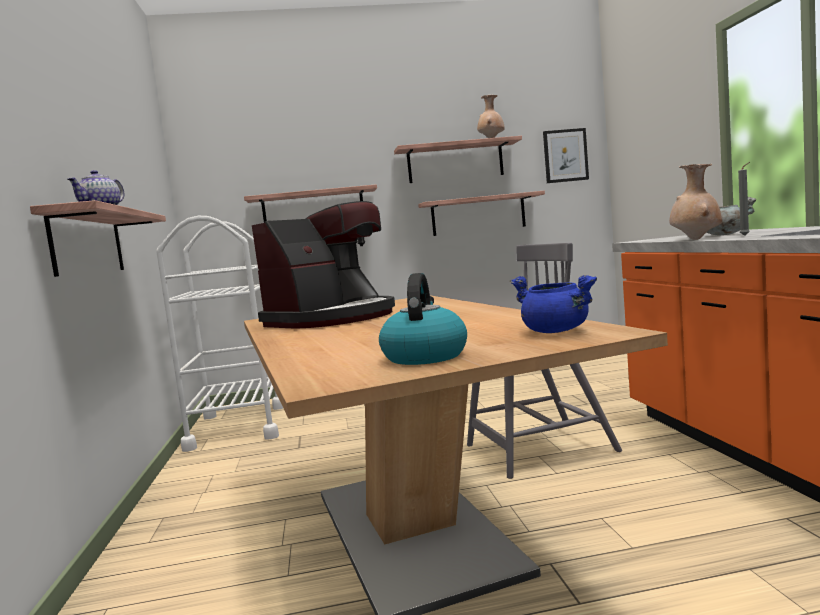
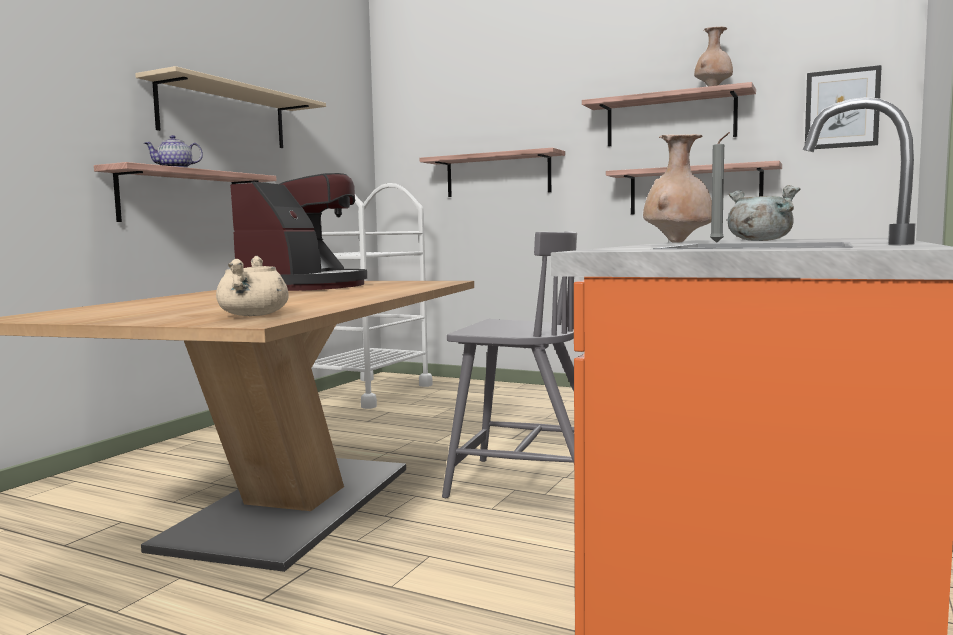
camera: 35 degrees right, 0 degrees up
coffee machine [252,201,395,329] -> coffee machine turned 60 degrees counterclockwise [230,173,367,291]
kettle [379,273,467,365] -> none
blue cooking pot [510,275,597,333] -> beige cooking pot [216,256,289,316]
none -> beige shelf [135,66,326,148]

